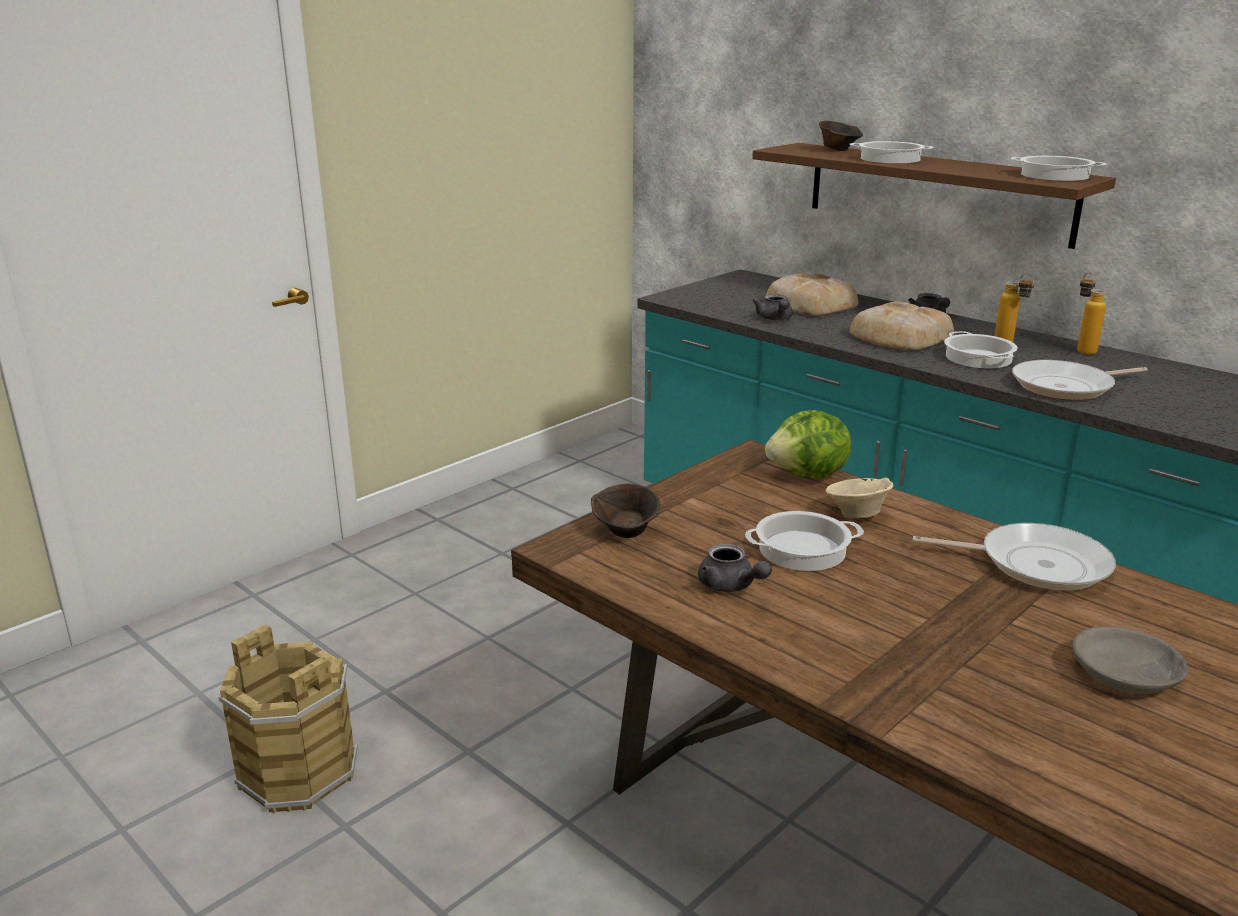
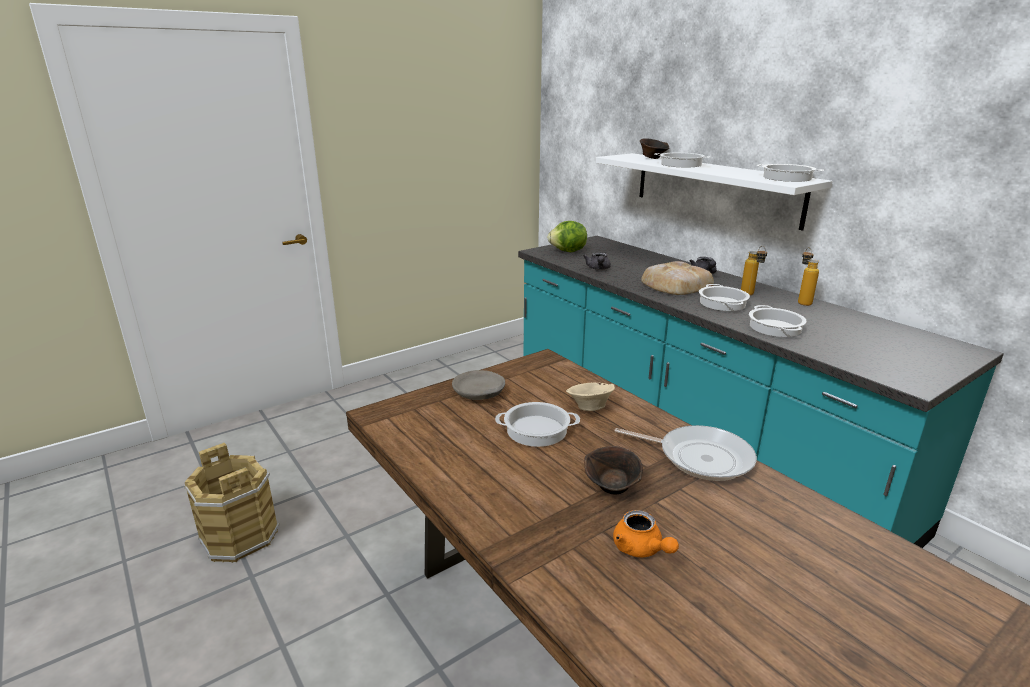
camera: 10 degrees right, 0 degrees up
brown bowl [591,483,660,538] -> brown bowl moved to [584,446,643,495]
grey teapot [698,544,772,592] -> none
brown shelf [752,143,1116,249] -> white shelf [596,153,833,231]
lettuce [765,410,851,479] -> lettuce moved to [547,221,587,252]
bread [766,272,859,316] -> none
frying pan [1012,360,1148,400] -> cooking pot [749,305,807,337]
grey bowl [1072,626,1188,694] -> grey bowl moved to [452,370,505,400]
none -> orange teapot [613,510,679,557]

